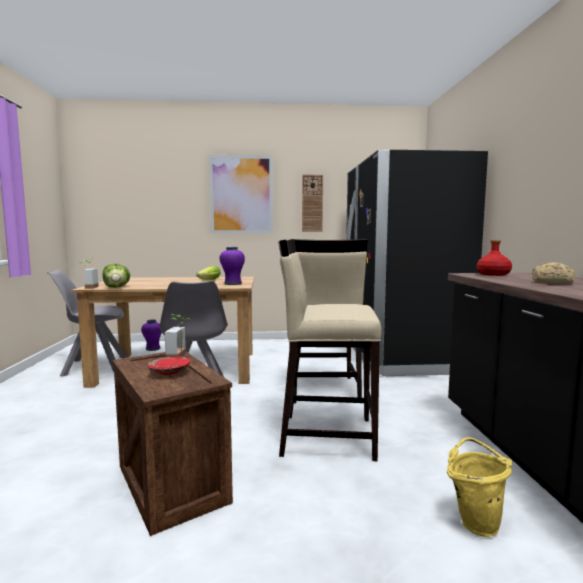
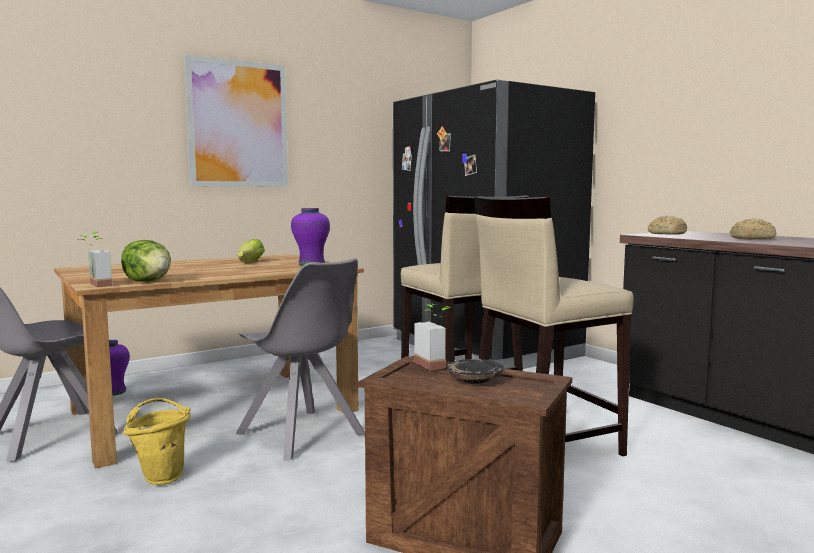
camera: 30 degrees left, 0 degrees up
red plate [147,356,190,375] -> black plate [447,359,504,384]
wall clock [302,174,323,232] -> none
yellow bucket [447,437,512,537] -> yellow bucket moved to [123,398,191,485]
red bottle [476,240,512,276] -> bread [648,216,687,235]

